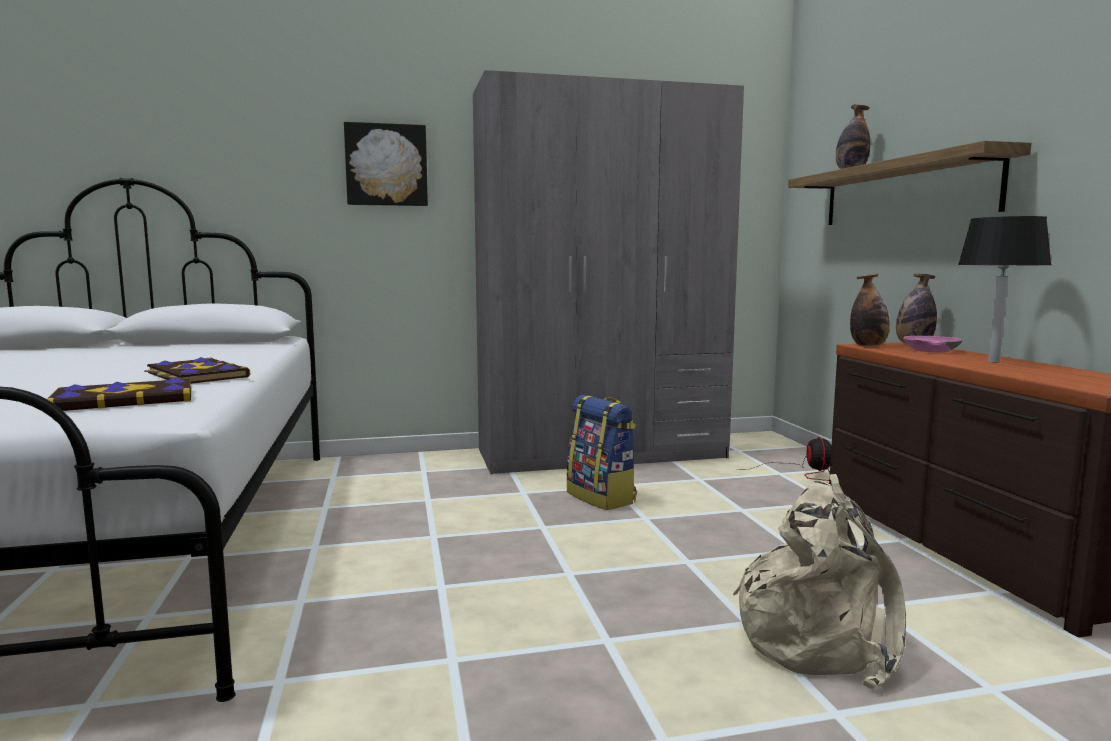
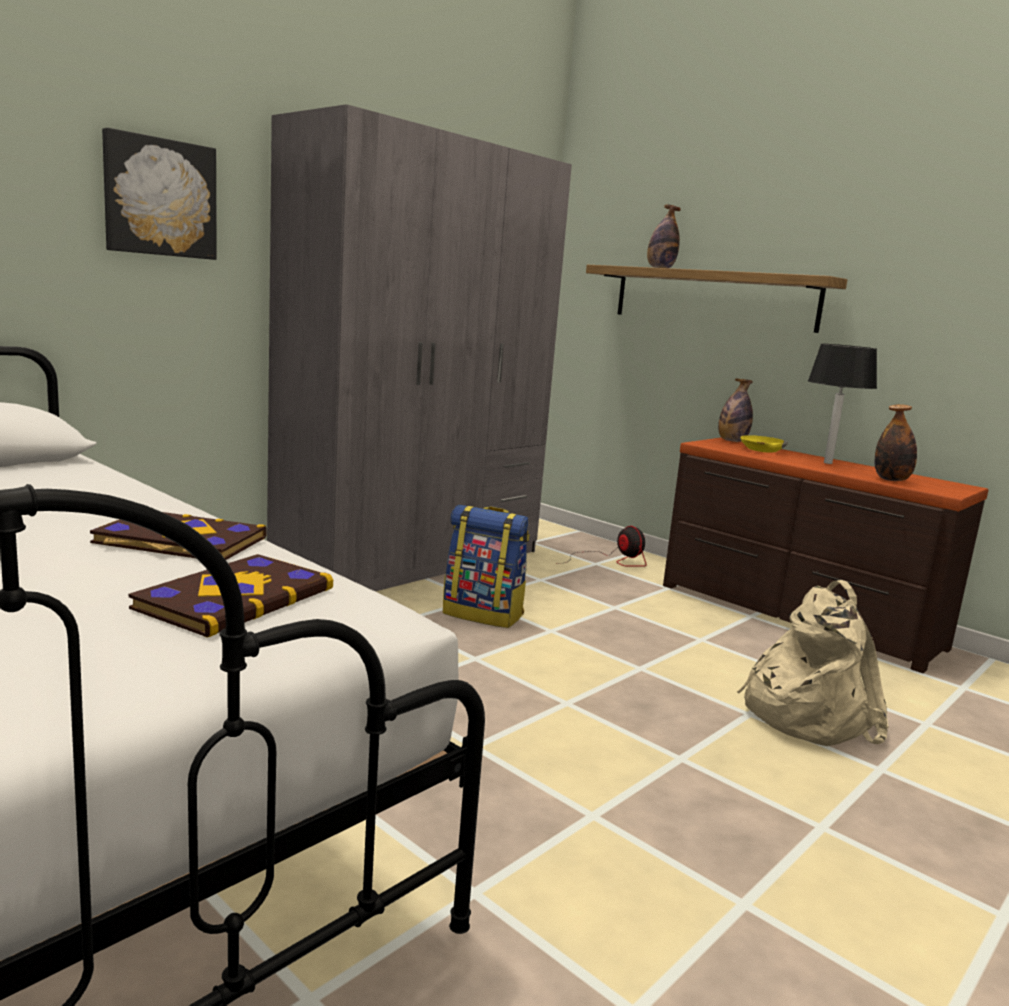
camera: 35 degrees left, 5 degrees up
bottle [850,274,890,346] -> bottle moved to [875,404,917,481]
pink bowl [903,336,962,353] -> yellow bowl [740,435,788,453]

